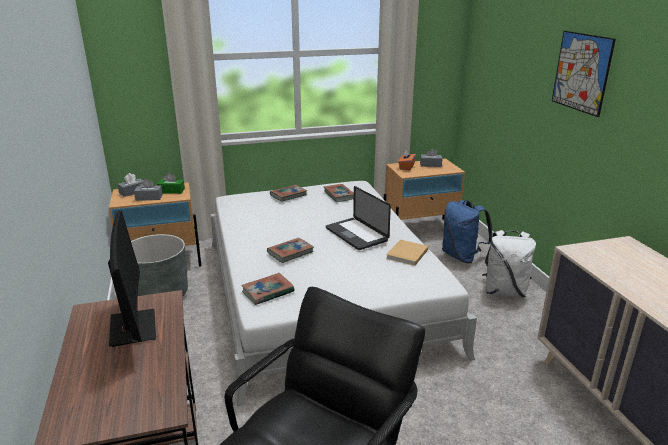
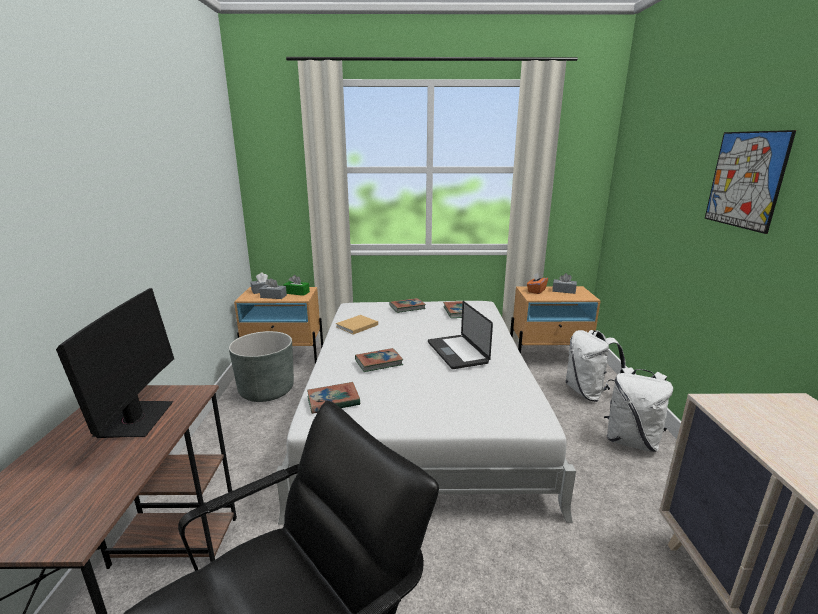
camera: 15 degrees right, 5 degrees down
beige book [386,239,428,266] -> beige book moved to [336,315,378,335]
blue backpack [442,200,492,263] -> white backpack [566,330,626,402]

